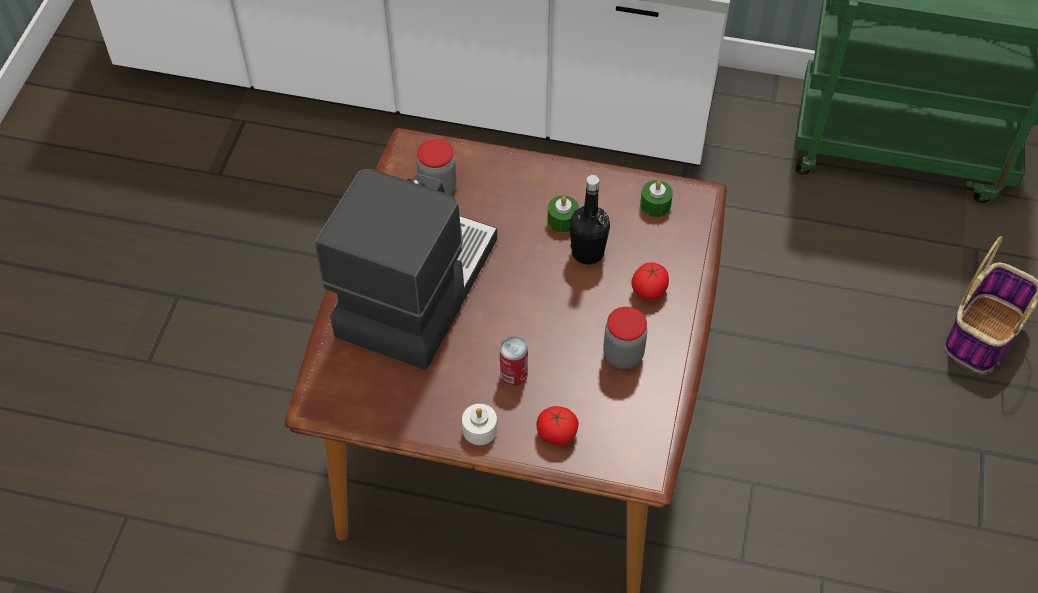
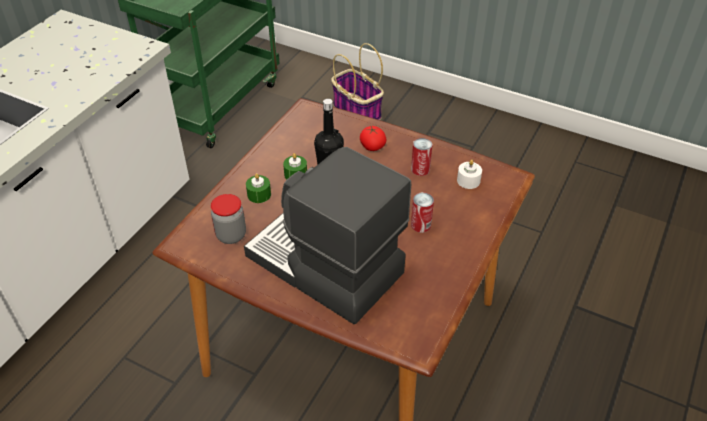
camera: 75 degrees left, 10 degrees down
white candle [462,404,497,445] -> white candle moved to [457,160,482,189]
tomato [536,406,579,445] -> none
jar [603,307,647,369] -> can [411,138,433,176]
green candle [640,180,673,217] -> green candle moved to [246,173,271,203]

